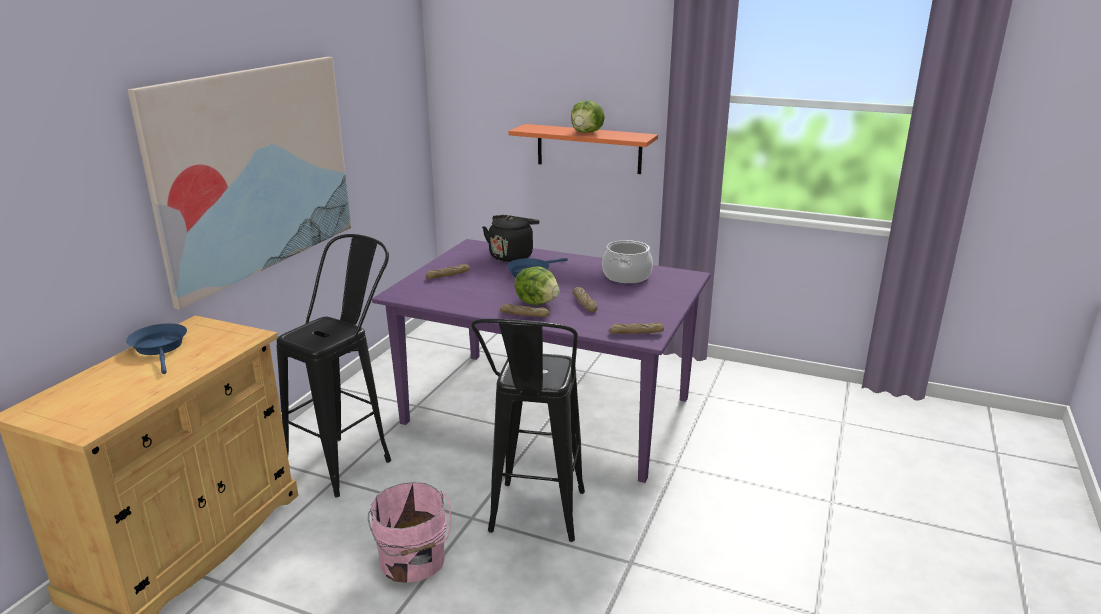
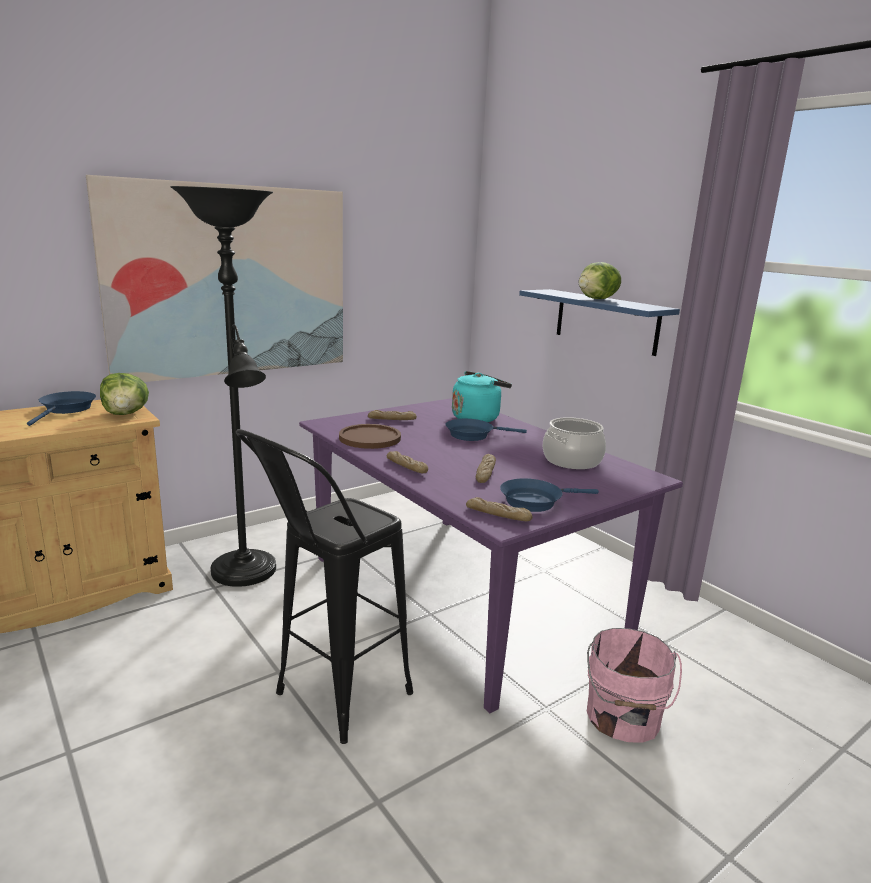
camera: 30 degrees right, 5 degrees down
black stool [277,234,391,497] -> black floor lamp [170,186,276,587]
pink bucket [368,482,451,583] -> pink bucket moved to [587,628,682,743]
black kettle [482,215,539,262] -> turquoise kettle [452,371,512,422]
orange shelf [508,124,658,174] -> blue shelf [519,289,680,356]
lettuce [514,266,560,305] -> lettuce moved to [100,373,149,415]
none -> brown plate [339,424,401,449]
none -> blue frying pan [500,478,599,512]

